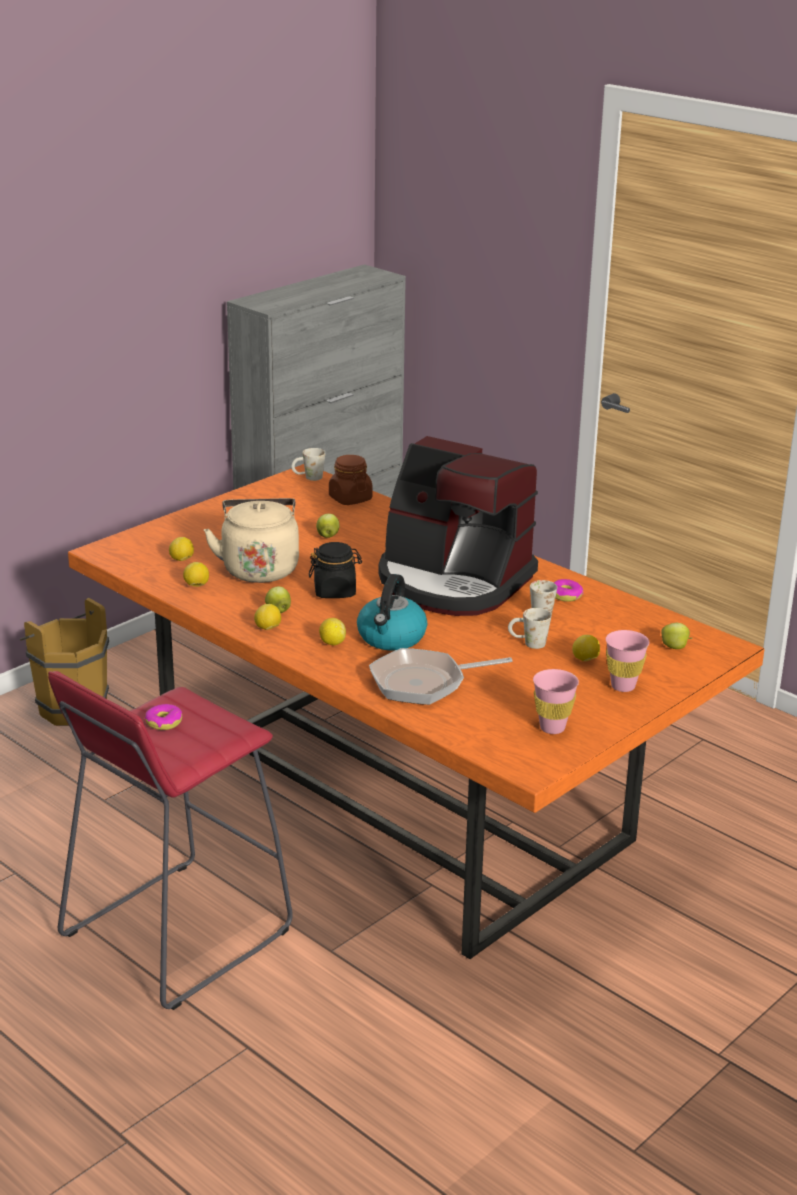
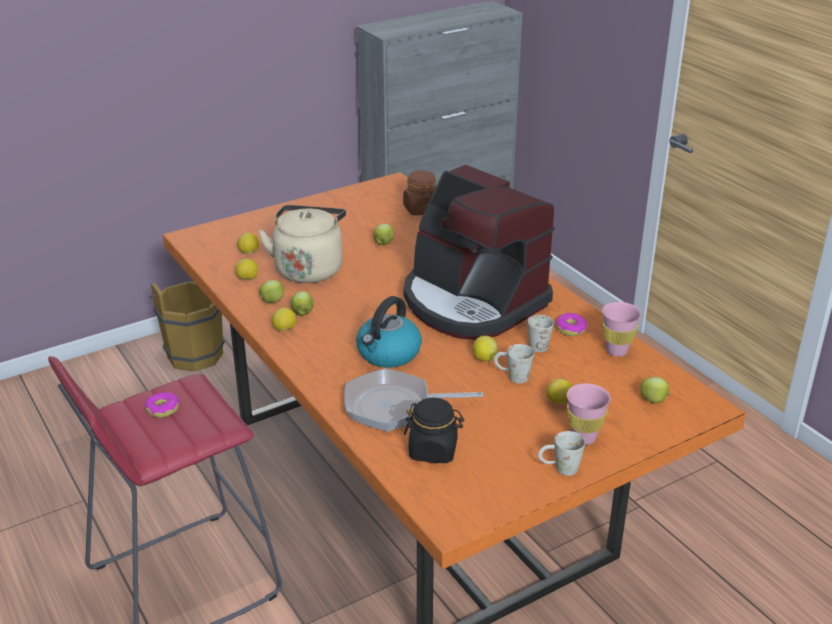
camera: 15 degrees right, 5 degrees up
white mug [291,448,325,481] -> white mug moved to [538,431,585,476]
black jar [309,542,362,598] -> black jar moved to [404,398,464,463]
lemon [319,618,346,646] -> lemon moved to [473,336,498,362]
pink cup [533,669,579,734] -> pink cup moved to [602,302,641,357]
none -> apple [259,280,285,303]

